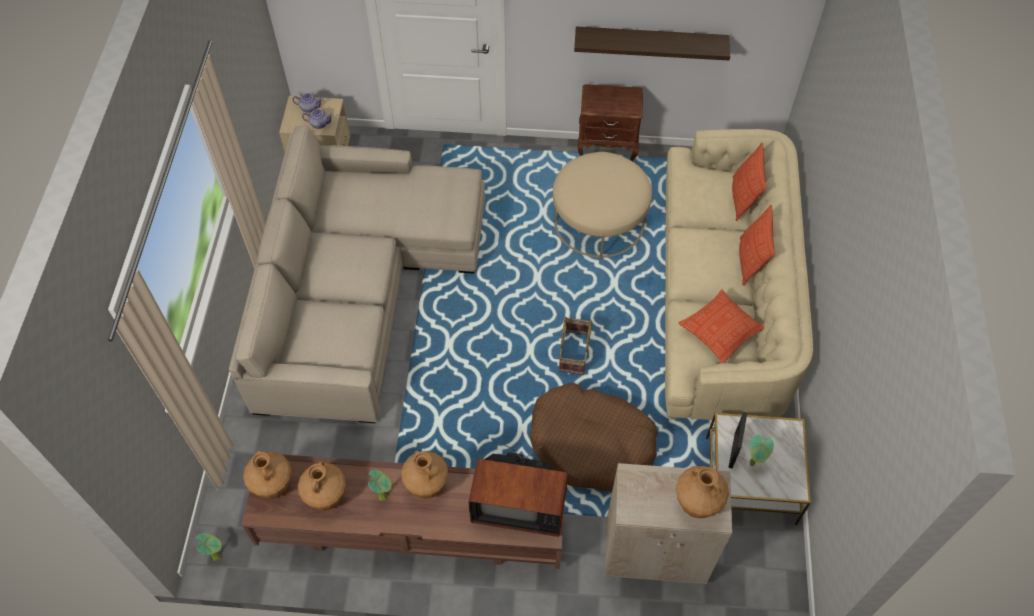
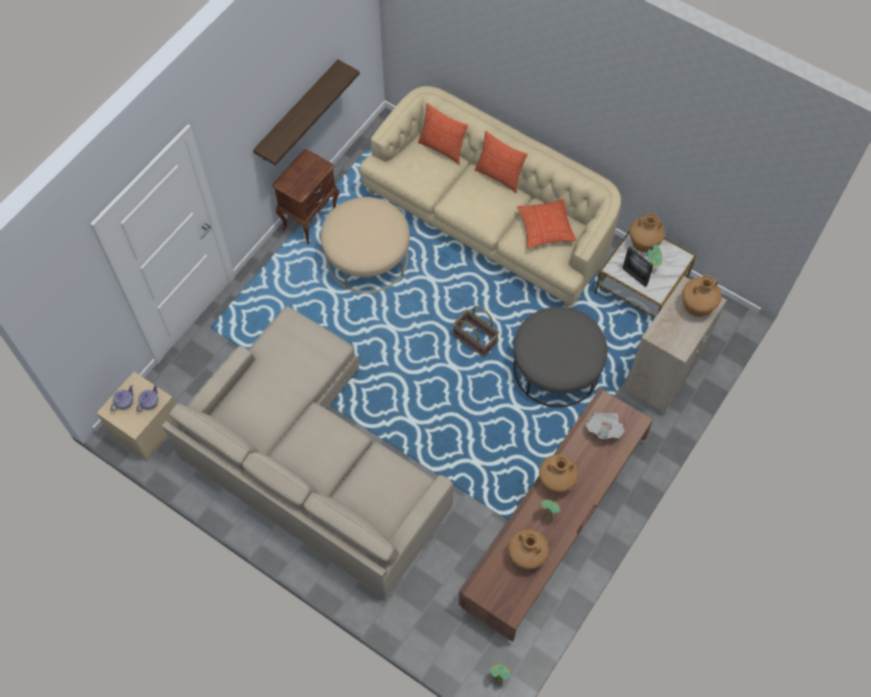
camera: 60 degrees left, 5 degrees up
brown vase [243,450,292,499] -> brown vase moved to [630,213,665,252]
television [469,443,568,537] -> newspaper [586,412,625,439]
brown dog bed [530,383,658,491] -> grey ottoman [513,307,608,407]

